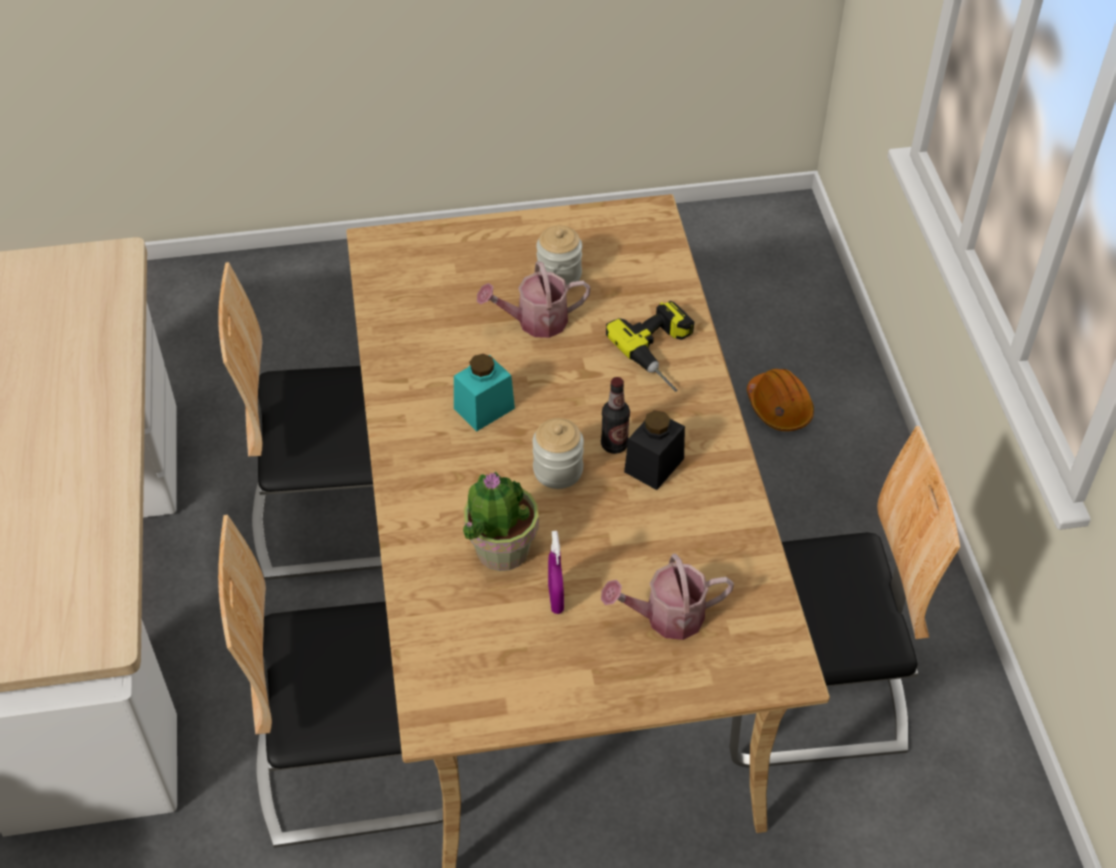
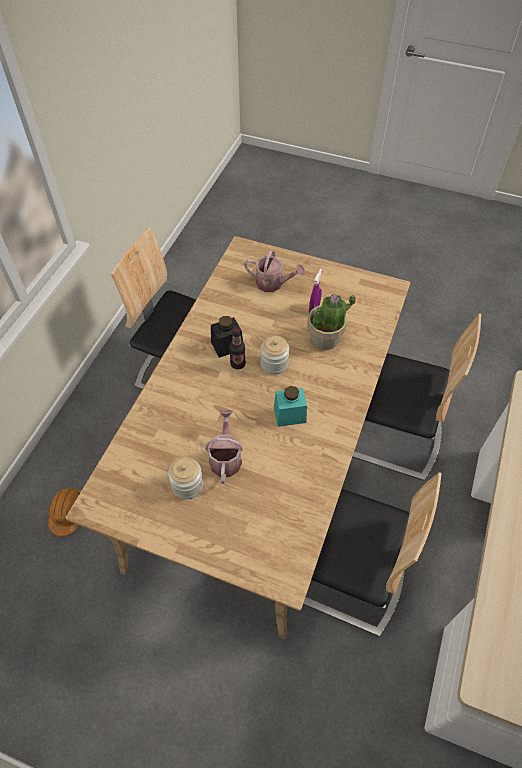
camera: 150 degrees left, 5 degrees up
watering can [477,261,590,338] -> watering can turned 105 degrees counterclockwise [205,410,243,484]
power drill [606,301,694,392] -> none

